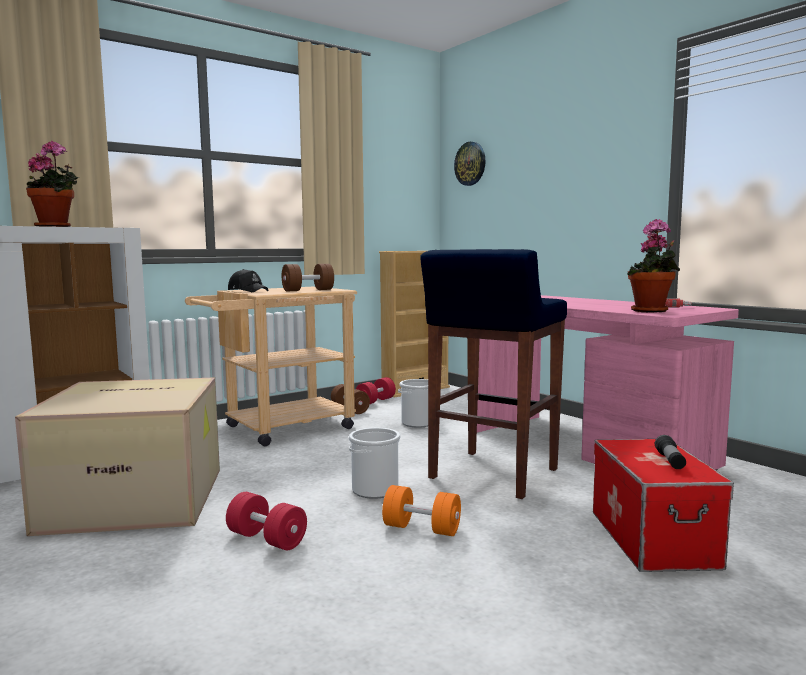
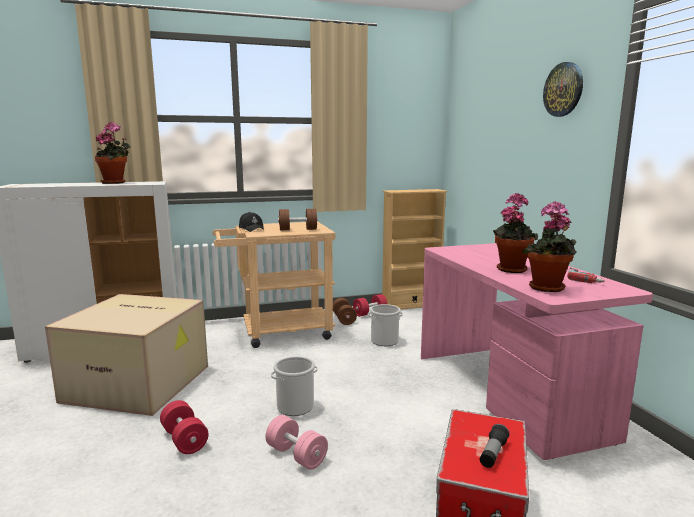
camera: 20 degrees right, 5 degrees up
orange dumbbell [382,485,461,536] -> pink dumbbell [266,415,328,470]
blue stool [420,249,567,499] -> none
wall clock [454,142,486,186] -> wall clock moved to [543,62,583,117]
none -> potted plant [493,193,538,273]

